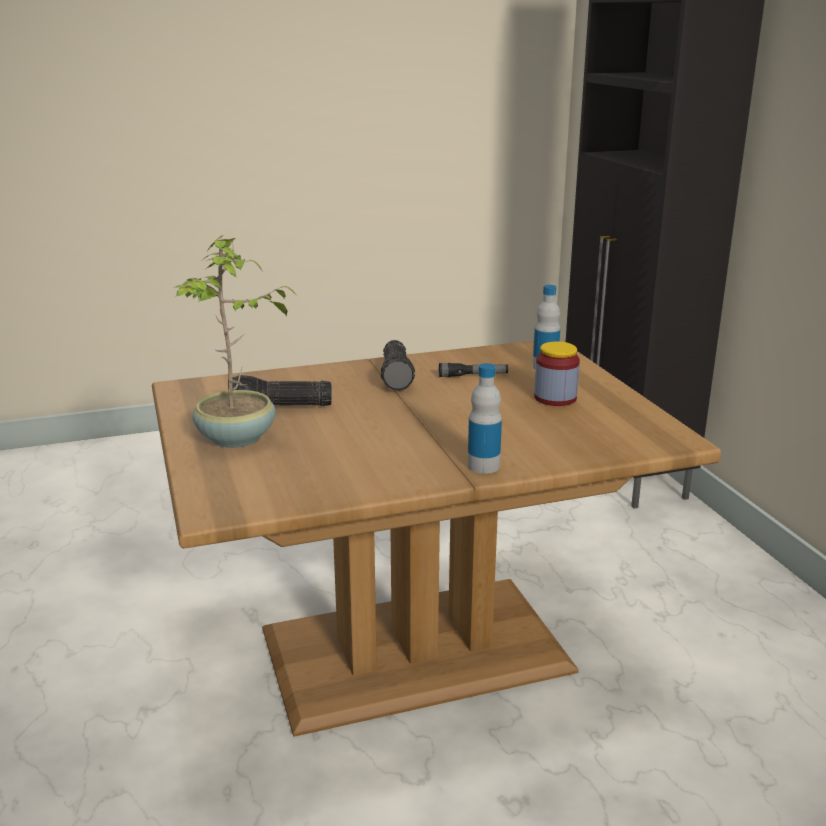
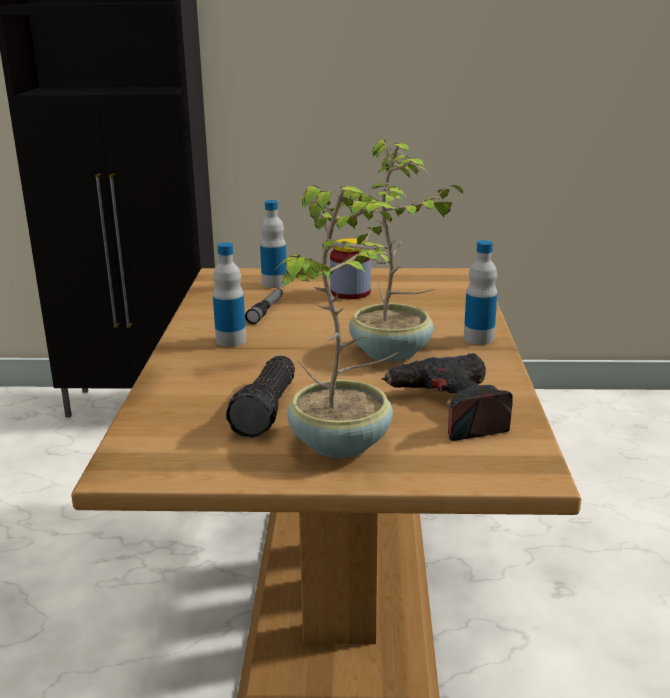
camera: 70 degrees left, 0 degrees up
flashlight [381,340,415,391] -> bottle [213,242,246,347]
none -> potted plant [340,140,464,362]
none -> power drill [382,353,513,441]

